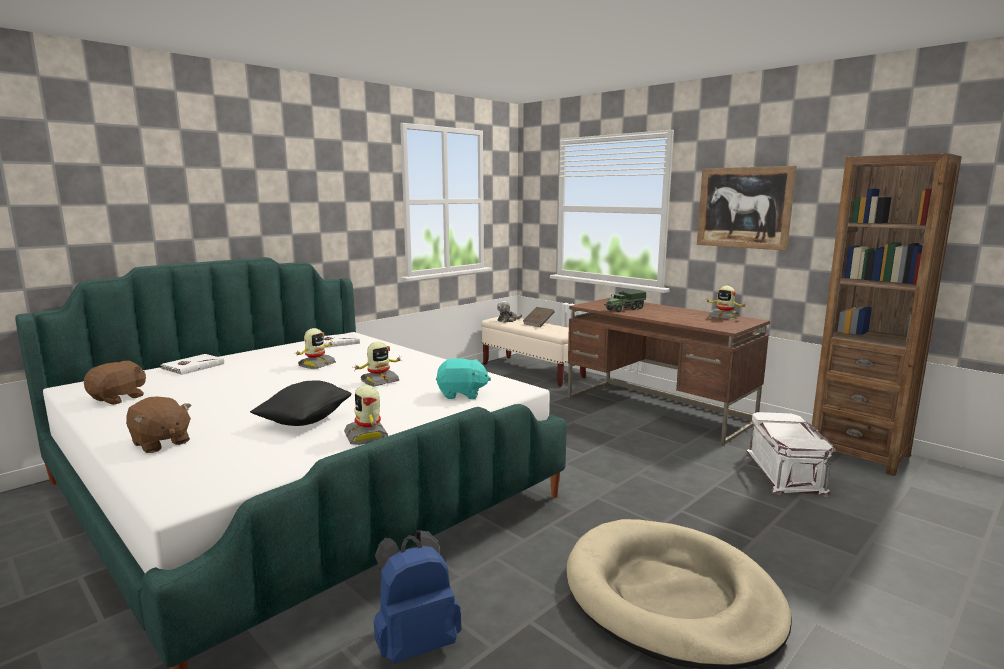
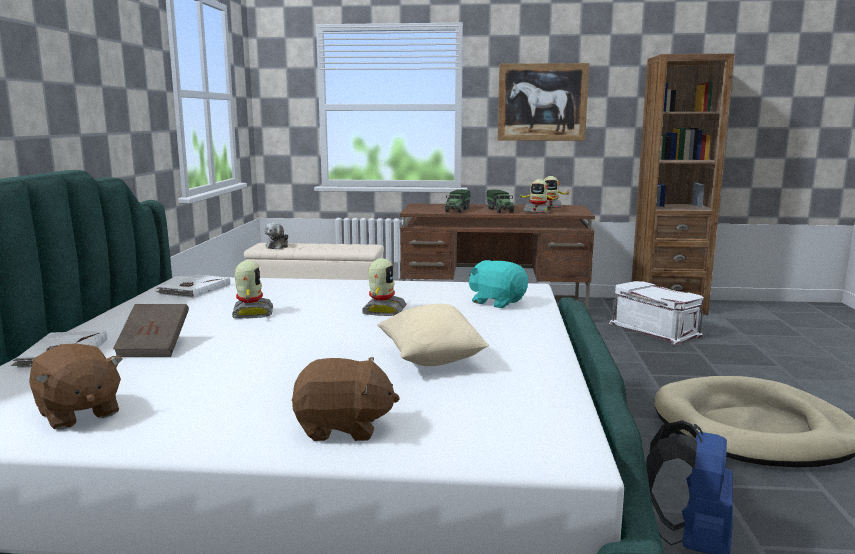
camera: 40 degrees left, 0 degrees up
brown plush toy [84,361,146,405] -> brown plush toy turned 150 degrees clockwise [29,344,123,430]
black pillow [250,381,352,426] -> beige pillow [377,304,489,366]
toy robot [344,385,388,445] -> toy robot moved to [519,179,559,213]
turquoise plush toy [436,358,491,399] -> turquoise plush toy turned 105 degrees counterclockwise [469,260,528,308]
brown book [523,307,554,327] -> brown book moved to [113,304,189,357]
none -> toy truck [486,189,515,213]

